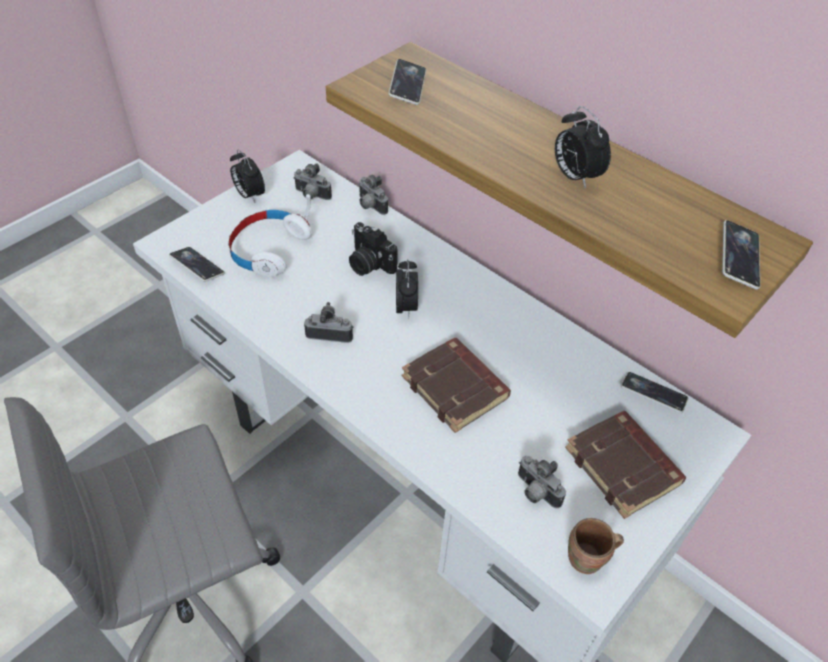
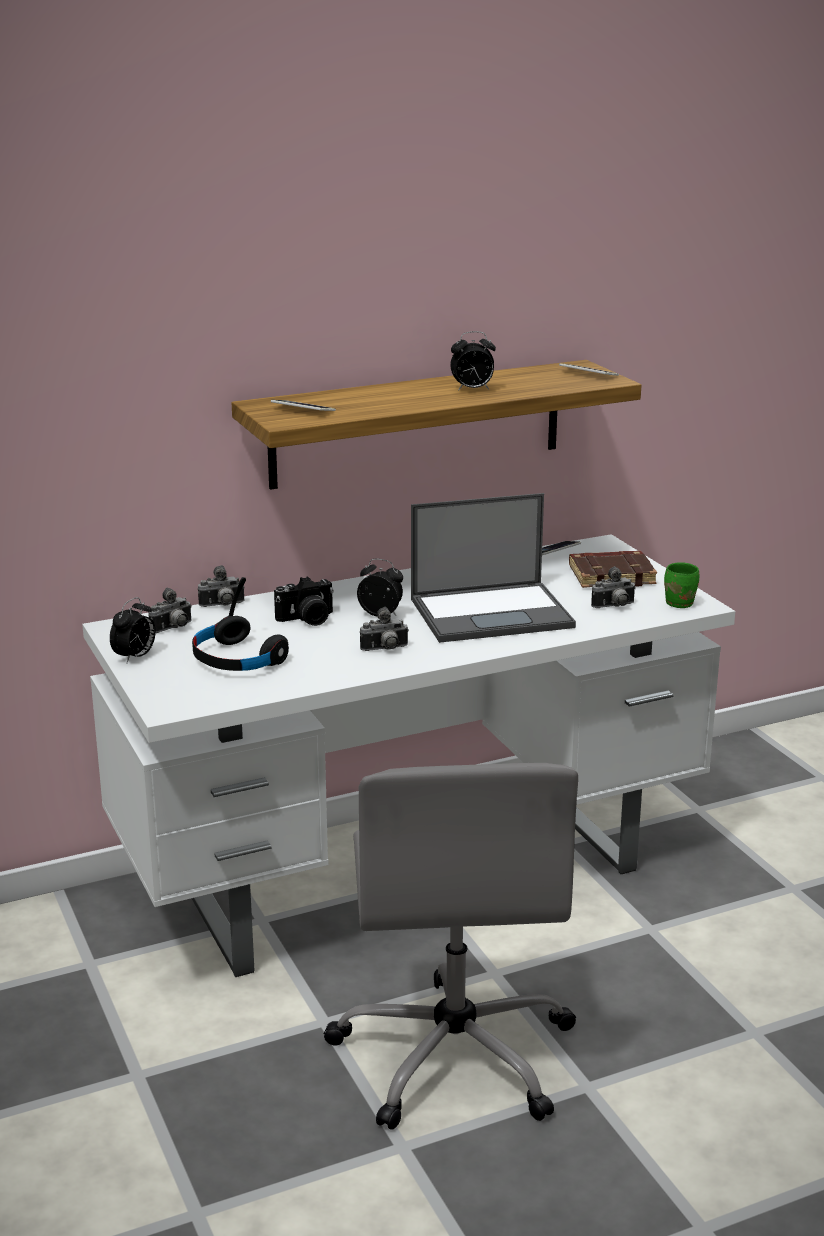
camera: 65 degrees left, 25 degrees down
phone [169,247,225,282] -> none
white headphones [228,194,312,277] -> black headphones [192,577,289,671]
alarm clock [230,150,265,203] -> alarm clock turned 45 degrees counterclockwise [110,597,156,664]
camera [304,302,353,343] -> camera turned 135 degrees counterclockwise [360,607,409,651]
brown book [402,338,511,433] -> laptop [411,493,576,643]
brown mug [568,518,624,574] -> green mug [664,562,699,608]

